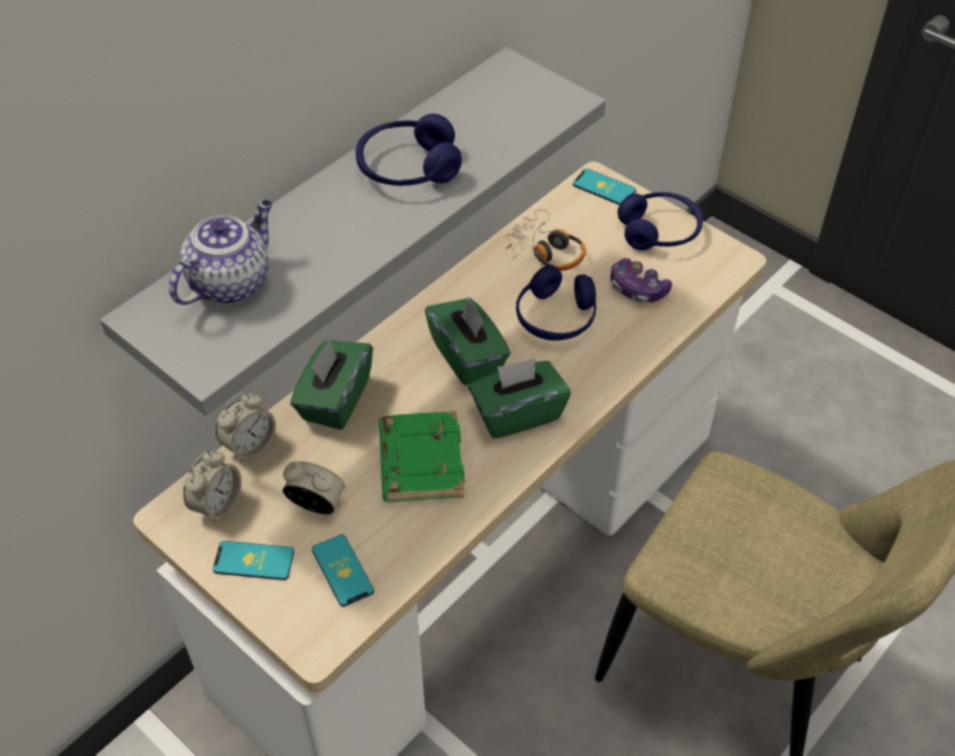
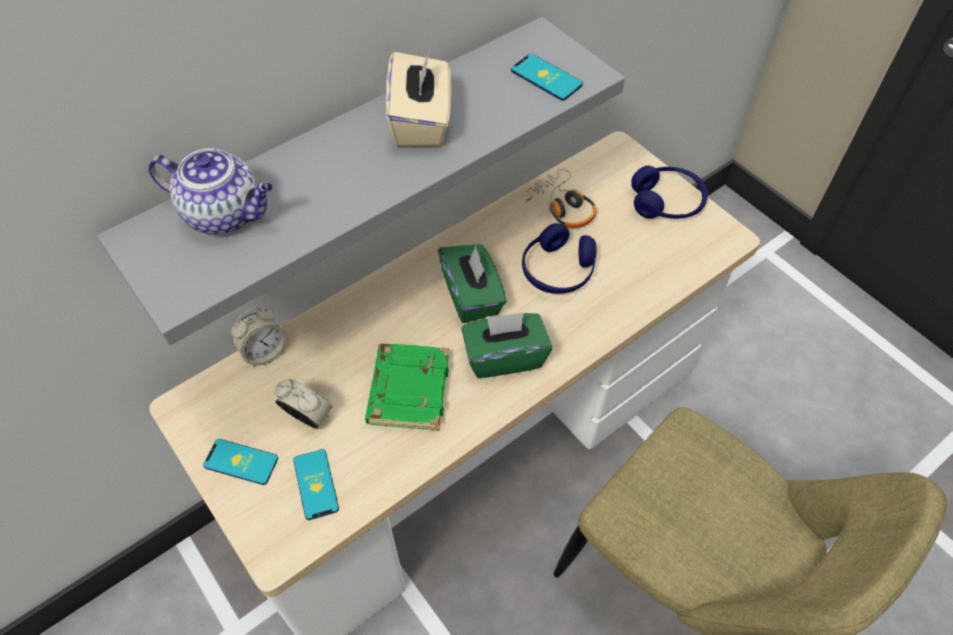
camera: 10 degrees right, 5 degrees up
teapot [169,200,272,305] -> teapot turned 60 degrees clockwise [148,148,273,234]
alarm clock [183,449,242,523] -> none
green tissue box [290,340,373,430] -> none
blue headphones [356,114,462,186] -> beige tissue box [386,49,451,147]
phone [573,168,636,205] -> phone moved to [511,54,583,101]
game controller [610,258,672,303] -> none

